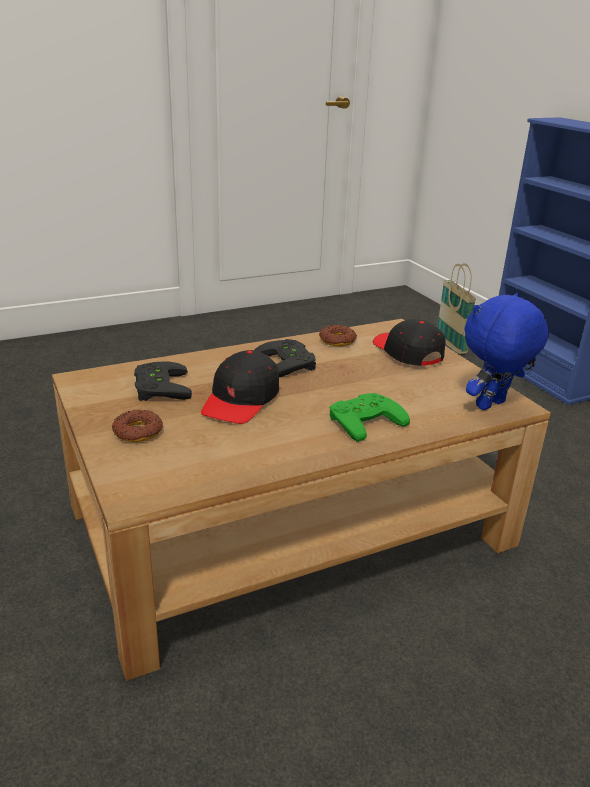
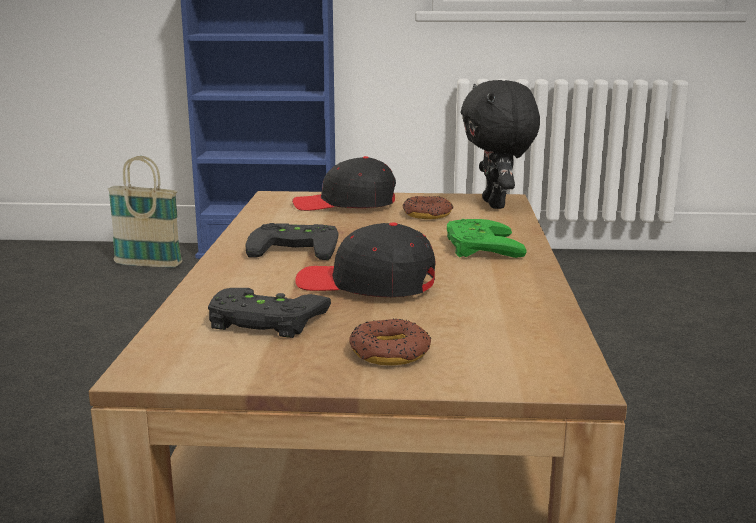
camera: 60 degrees left, 10 degrees down
black cap [201,350,279,424] -> black cap turned 150 degrees clockwise [295,222,435,297]
donut [319,325,357,346] -> donut moved to [403,196,453,219]
blue plush toy [464,293,549,410] -> black plush toy [461,80,540,209]

